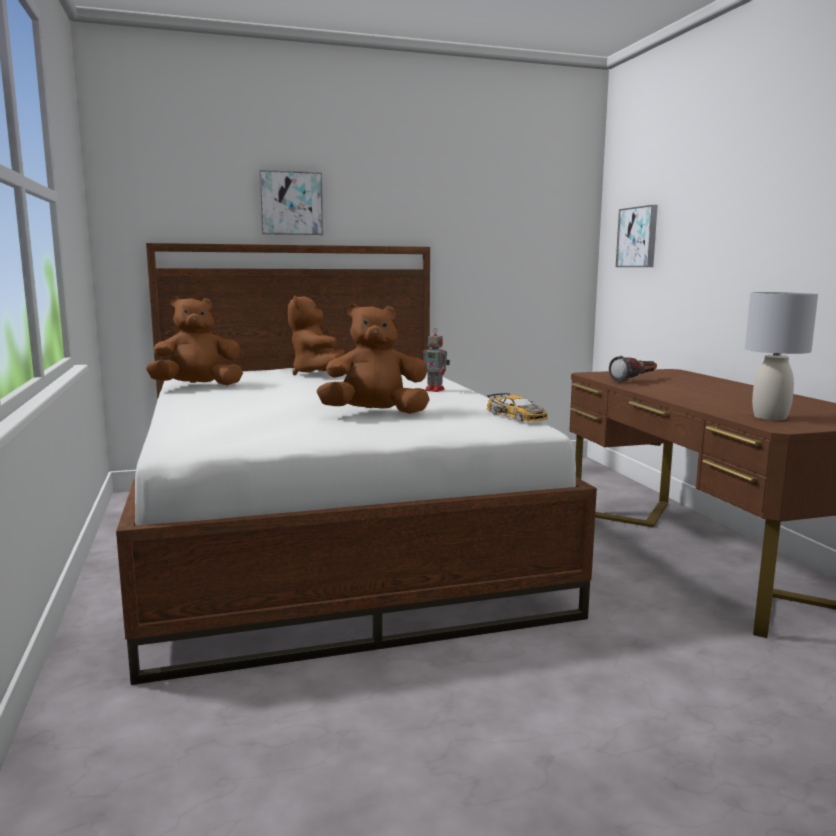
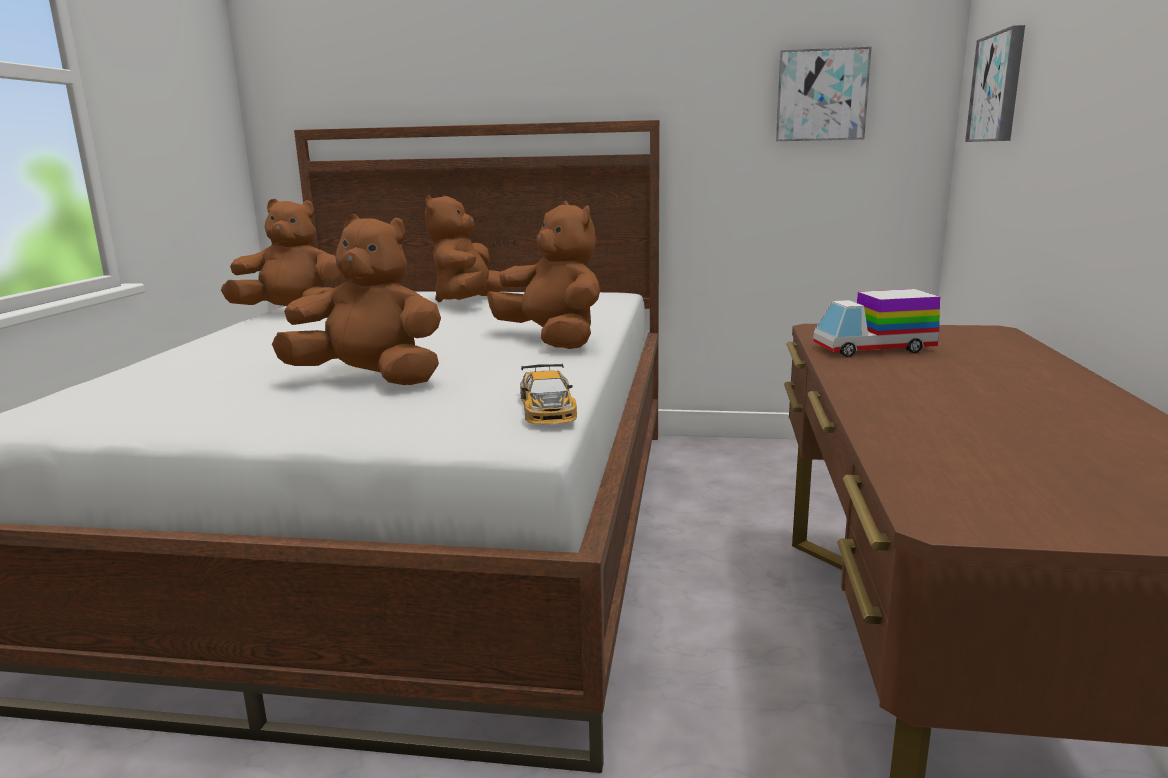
camera: 25 degrees right, 5 degrees up
picture [260,170,323,235] -> picture moved to [776,47,872,141]
toy robot [423,329,450,392] -> brown plush toy [487,201,600,349]
flashlight [609,356,657,383] -> toy truck [813,289,940,357]
grey table lamp [745,292,818,420] -> none

